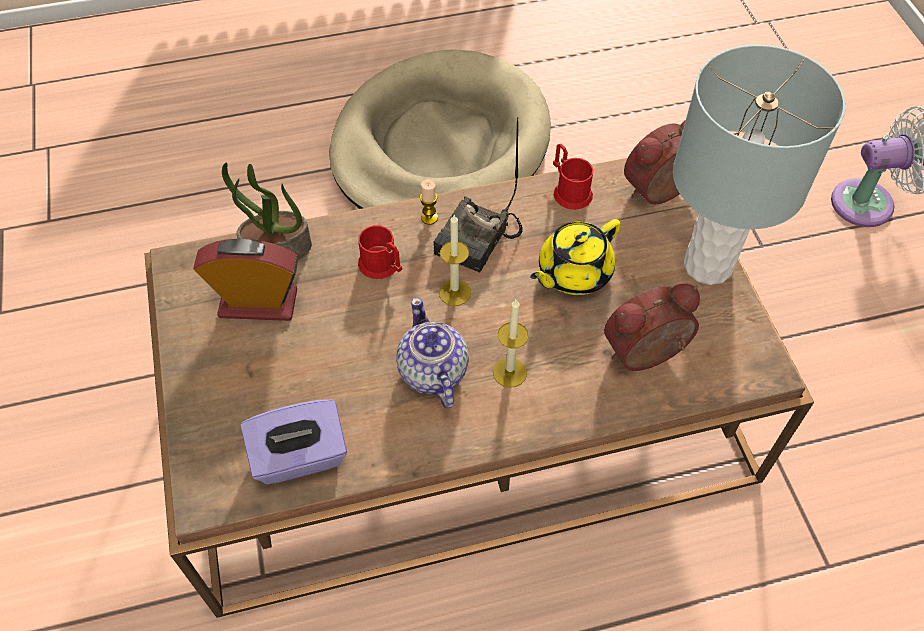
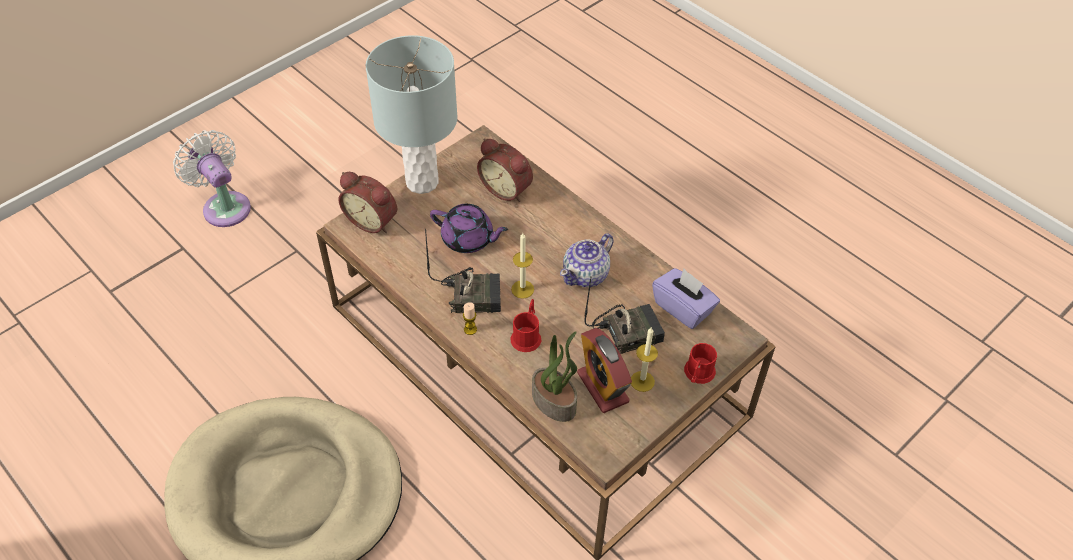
camera: 120 degrees left, 5 degrees down
candle [493,300,529,388] -> candle moved to [631,327,658,392]
yellow teapot [530,219,621,295] -> purple teapot [430,204,508,253]
red mug [553,144,593,210] -> red mug moved to [684,343,717,384]
none -> radio [584,278,665,354]

